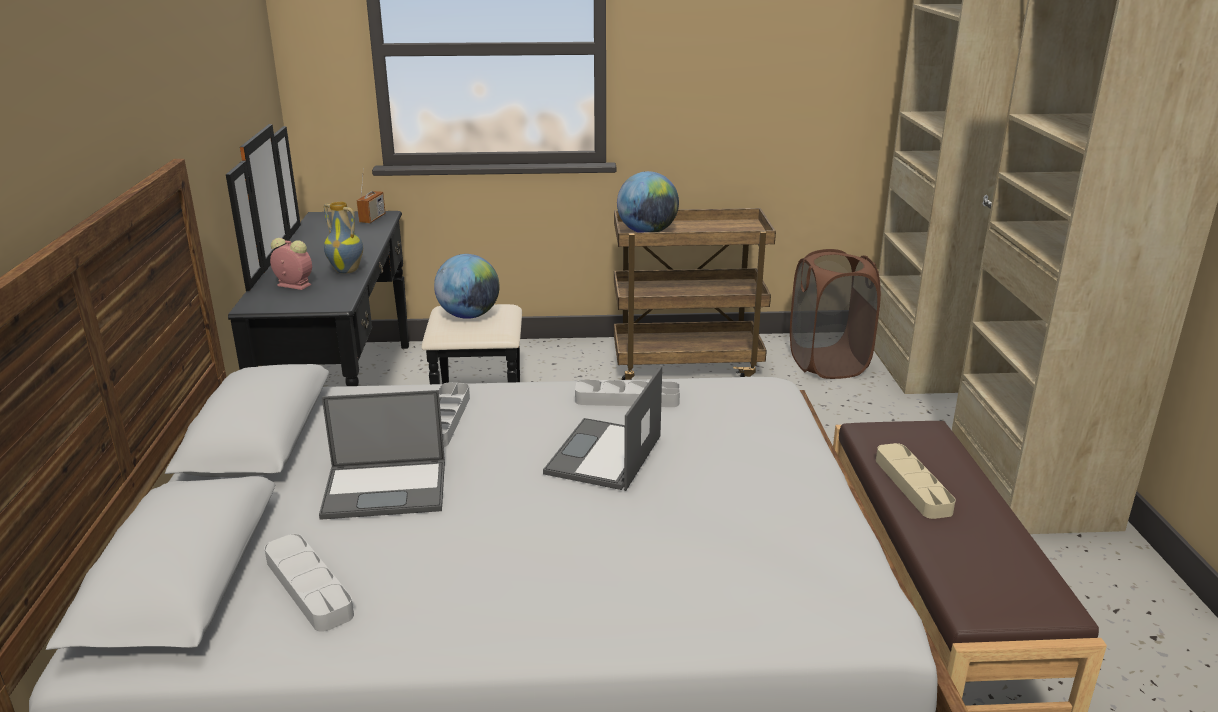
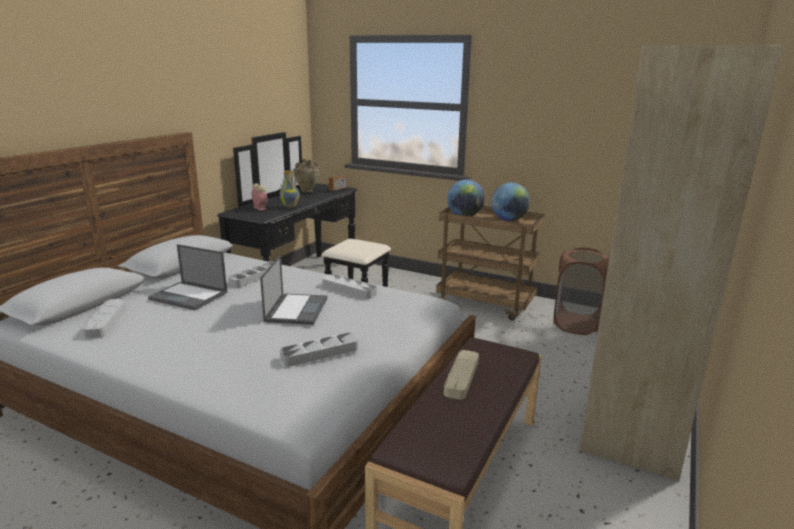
camera: 30 degrees right, 5 degrees down
globe [434,254,499,319] -> globe moved to [491,183,530,221]
laptop [543,366,662,491] -> laptop turned 135 degrees clockwise [260,255,328,325]
none -> grey tray [280,333,358,367]
none -> beige vase [294,159,320,192]

